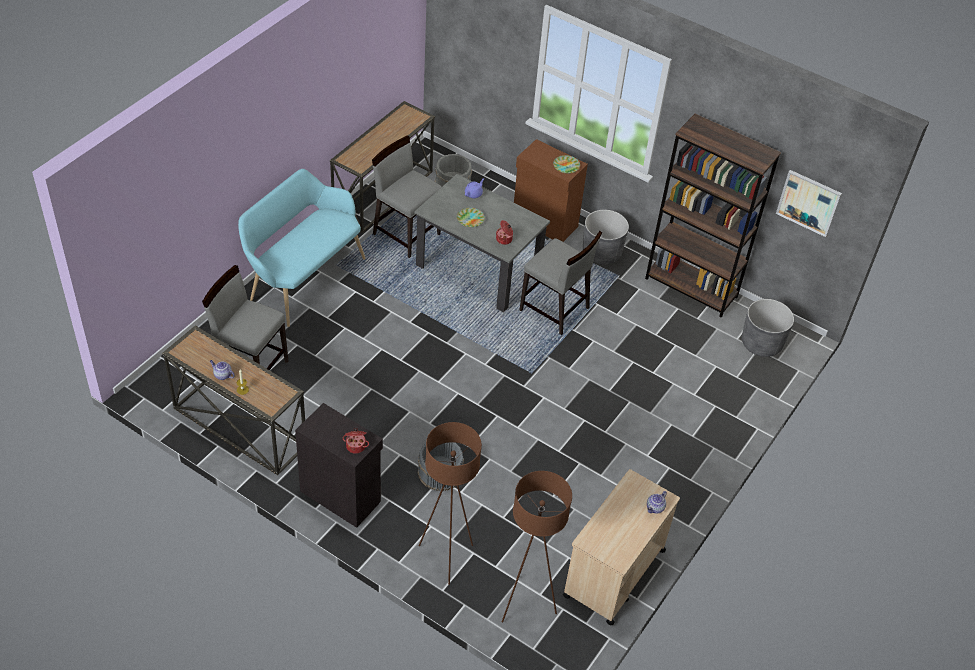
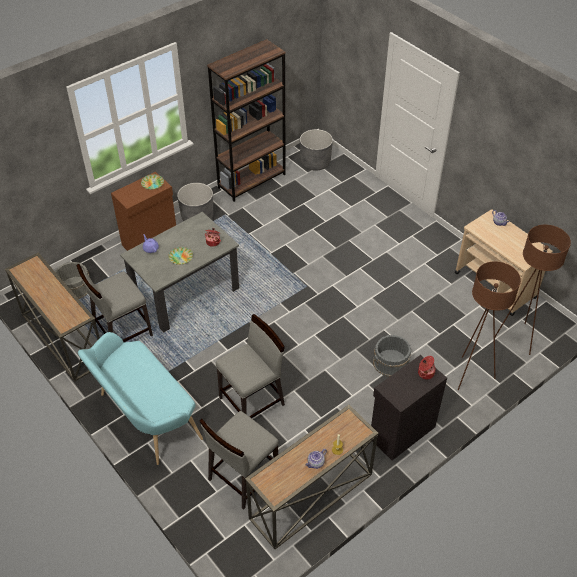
camera: 70 degrees left, 0 degrees up
grey chair [520,231,602,335] -> grey chair moved to [216,314,285,418]
picture [776,170,842,237] -> none

